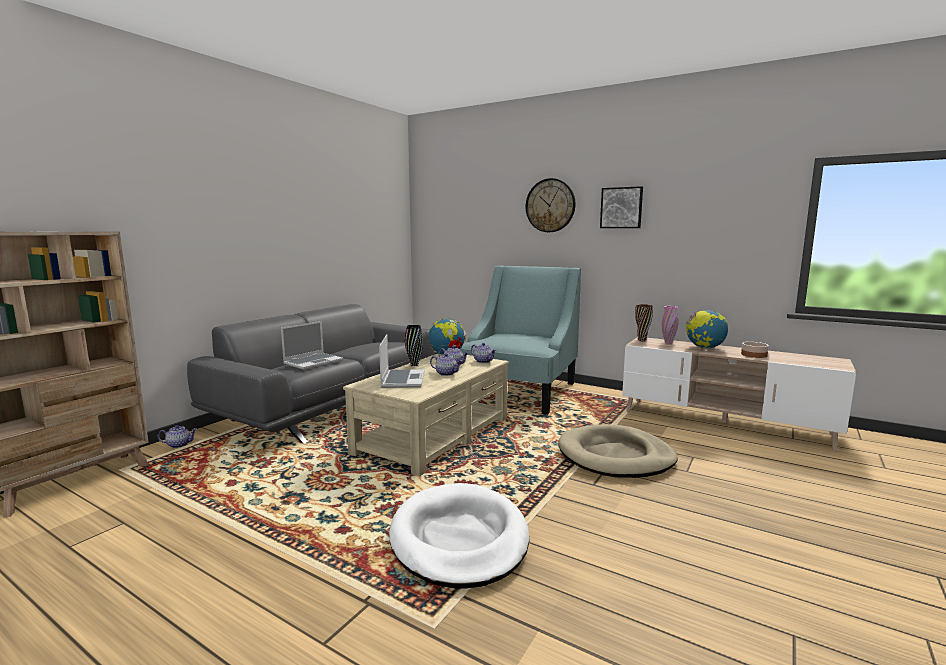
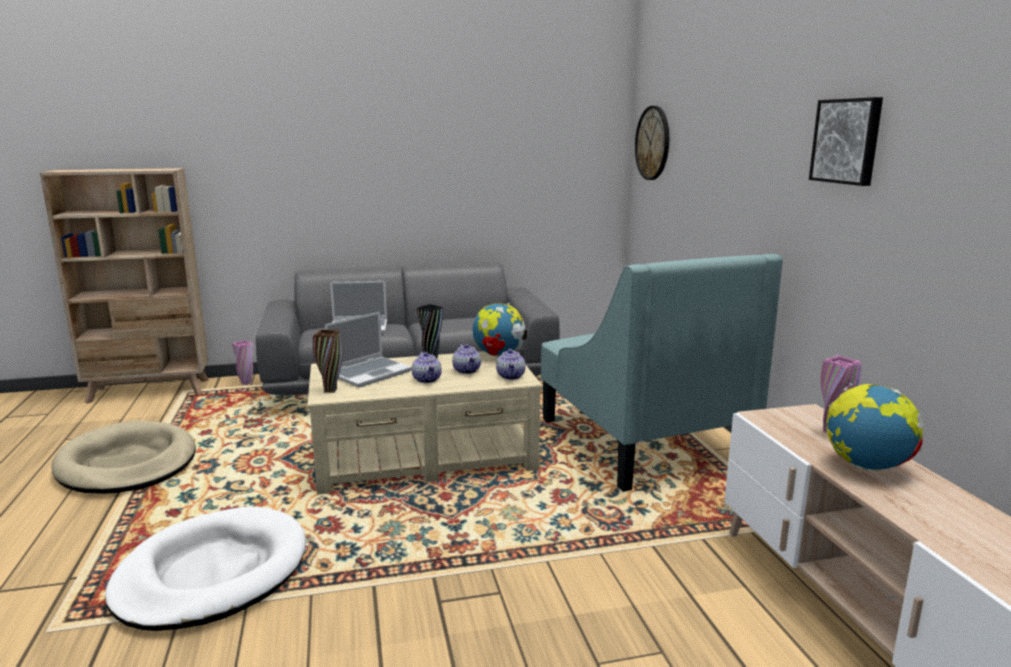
camera: 45 degrees right, 5 degrees up
teapot [158,425,197,448] -> pink vase [232,340,253,385]
turquoise armchair [460,266,581,415] -> turquoise armchair turned 90 degrees clockwise [541,254,782,492]
wall clock [526,178,576,232] -> wall clock moved to [635,106,669,180]
beige dog bed [558,424,677,478] -> beige dog bed moved to [51,421,196,494]
brown vase [635,304,653,341] -> brown vase moved to [313,330,343,393]
bowl [741,342,769,358] -> none

